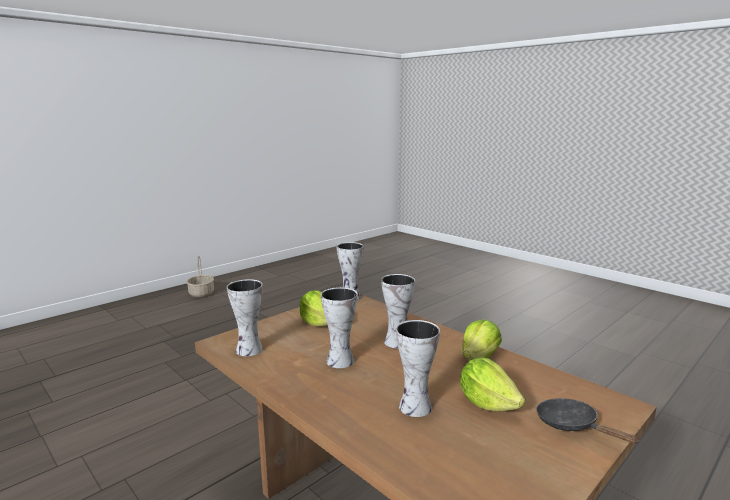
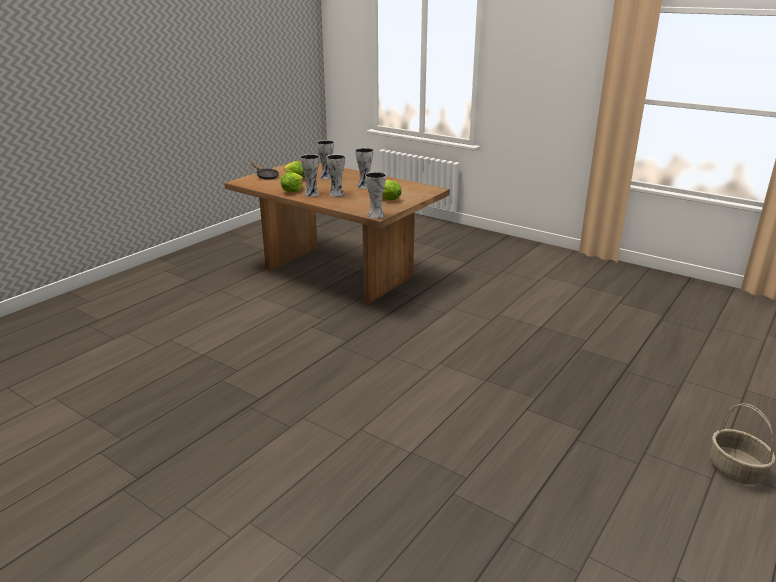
camera: 170 degrees right, 10 degrees up
vase [227,279,263,356] -> vase moved to [300,154,319,197]

